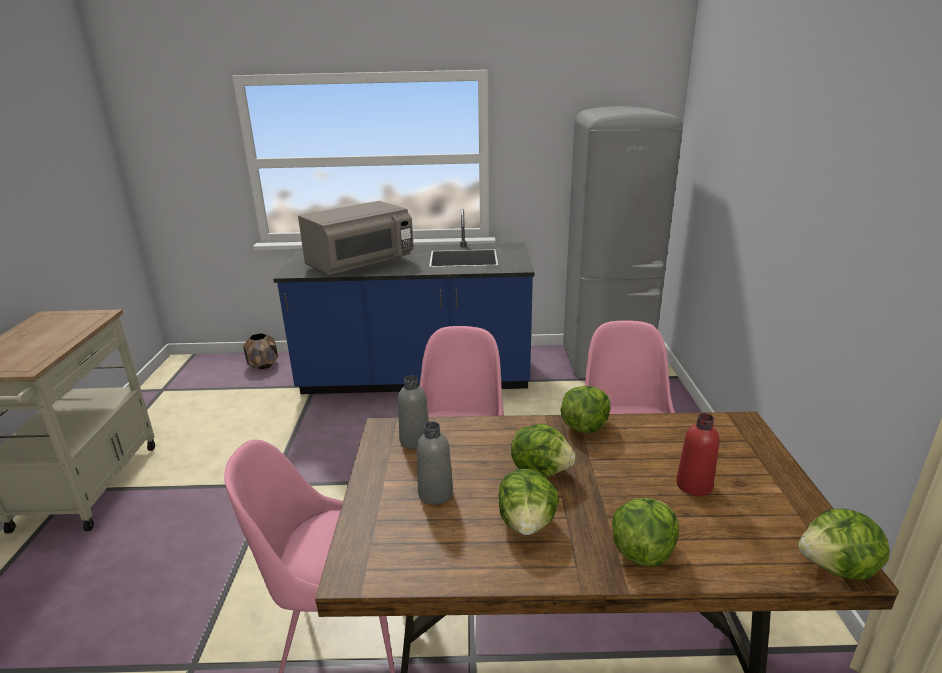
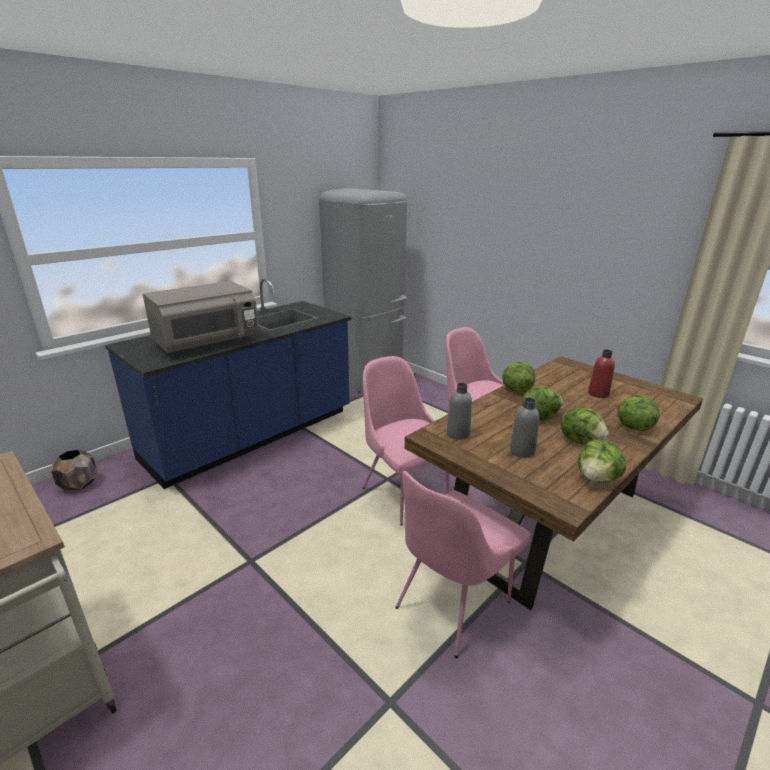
camera: 45 degrees left, 0 degrees up
grey microwave [298,201,414,275] -> grey microwave turned 45 degrees clockwise [143,281,259,353]
lettuce [799,508,890,580] -> lettuce moved to [578,439,626,483]

